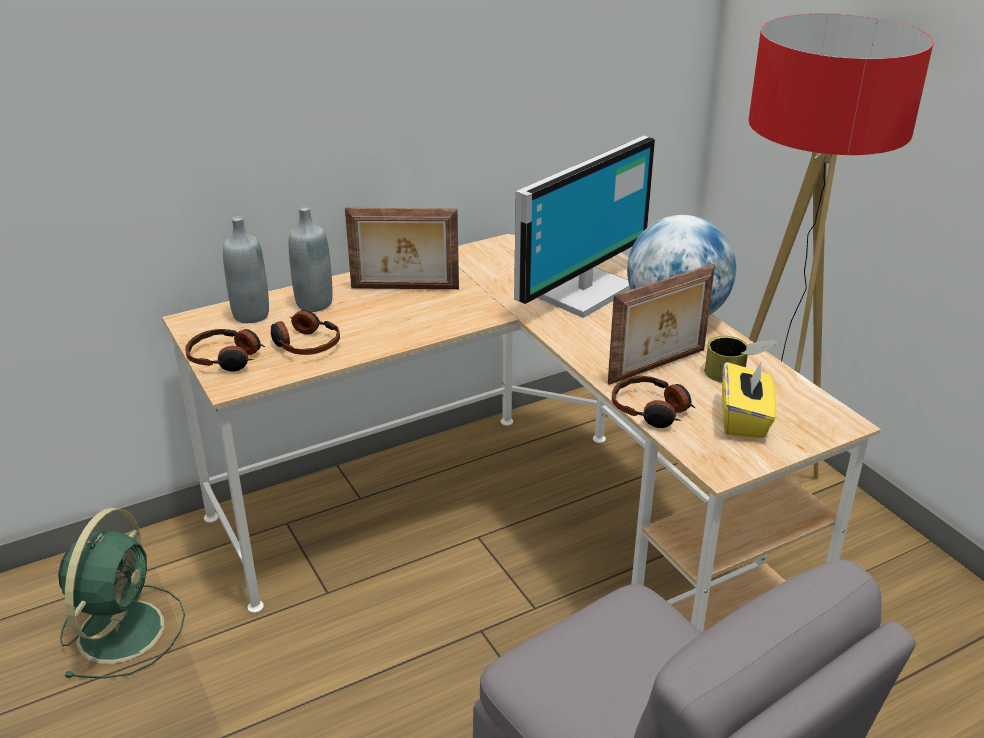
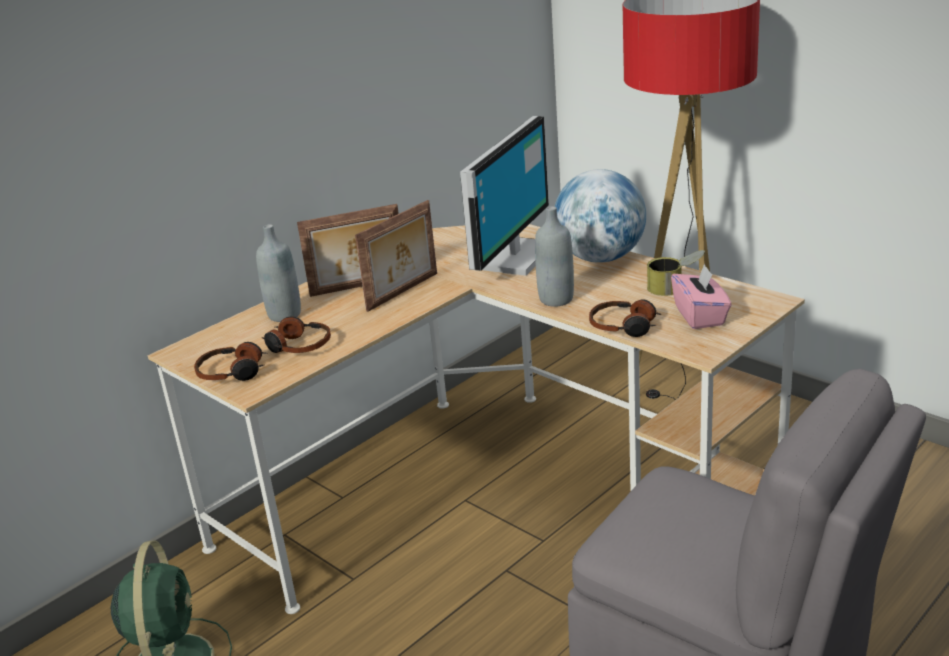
camera: 15 degrees left, 5 degrees down
grey bottle [223,216,269,323] -> grey bottle moved to [535,206,574,307]
picture frame [608,264,715,385] -> picture frame moved to [355,200,437,312]
yellow tissue box [722,361,777,438] -> pink tissue box [671,263,732,329]

